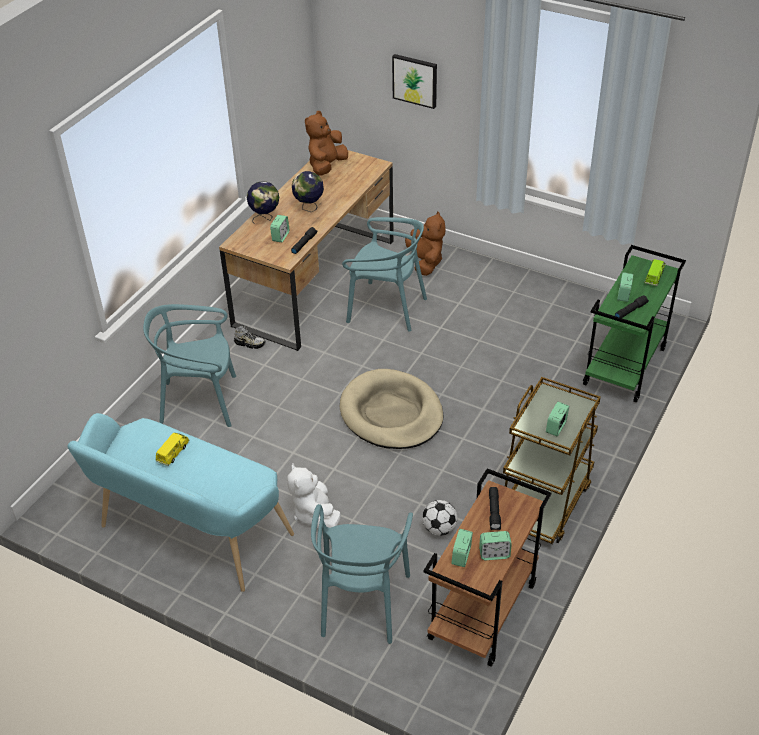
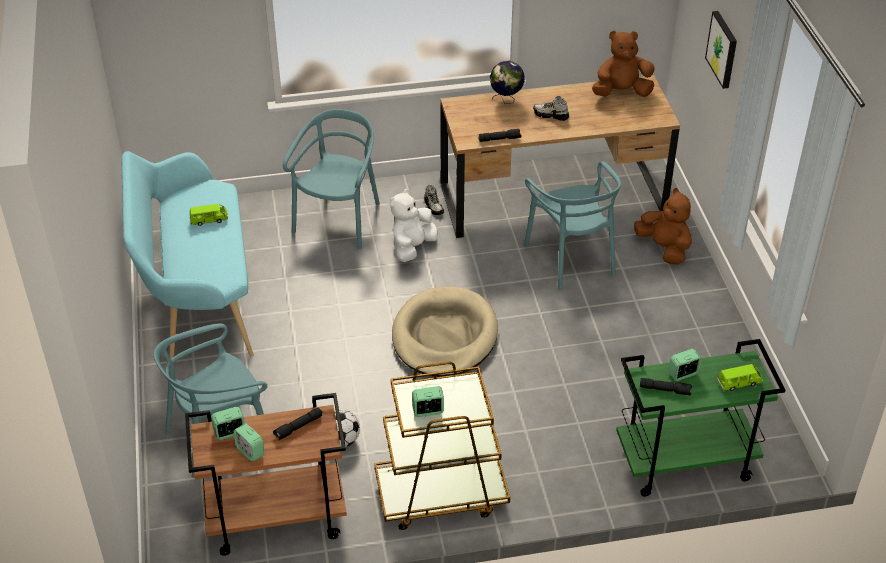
camera: 50 degrees right, 0 degrees up
turquoise chair [143,304,236,427] -> turquoise chair turned 60 degrees clockwise [283,109,380,249]
yellow toy car [156,433,189,466] -> green toy car [190,204,228,226]
alarm clock [270,215,289,242] -> none
white plush toy [287,463,341,528] -> white plush toy moved to [390,189,438,262]
globe [292,171,324,212] -> shoe [533,96,569,121]
brown plush toy [405,212,445,276] -> brown plush toy turned 75 degrees counterclockwise [634,188,692,264]

